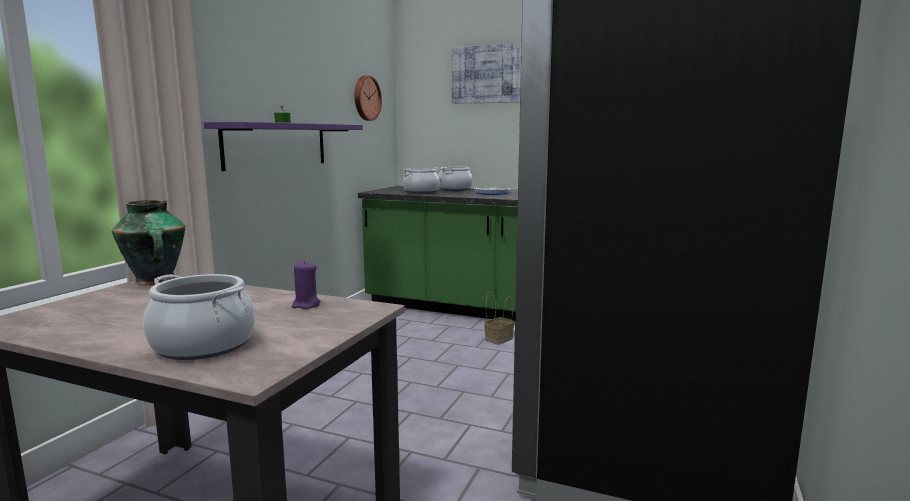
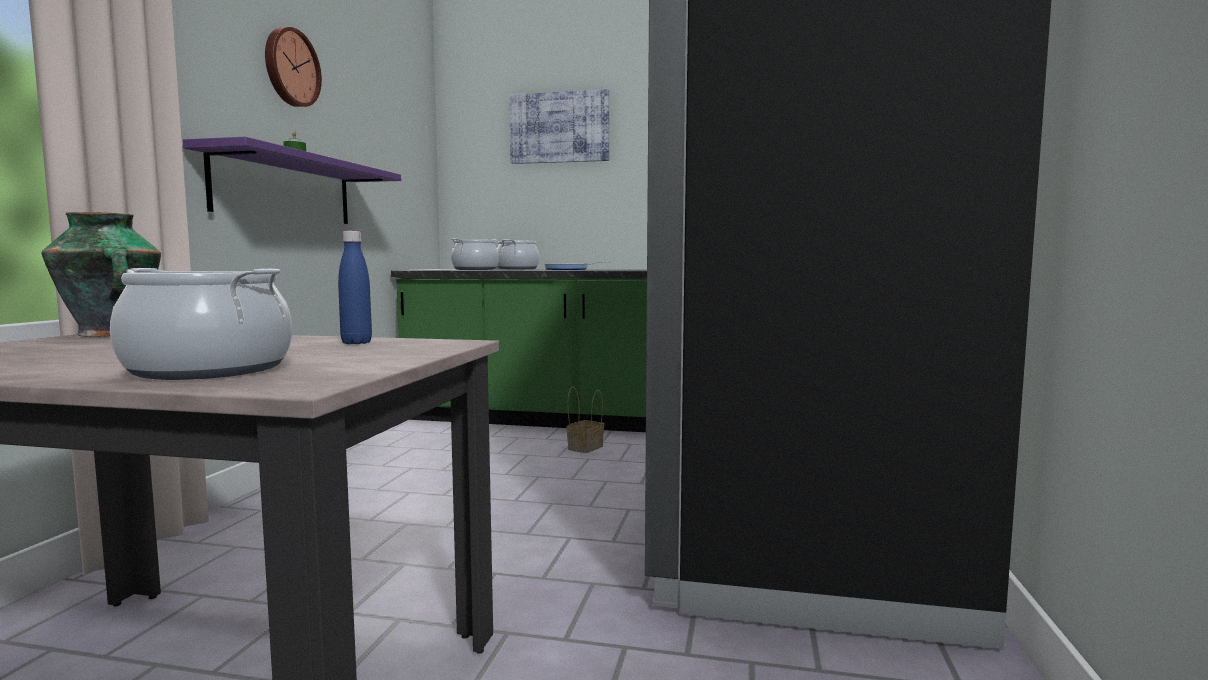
camera: 10 degrees left, 5 degrees down
purple candle [292,261,321,309] -> blue bottle [338,231,372,344]
wall clock [355,75,382,121] -> wall clock moved to [265,27,322,107]

